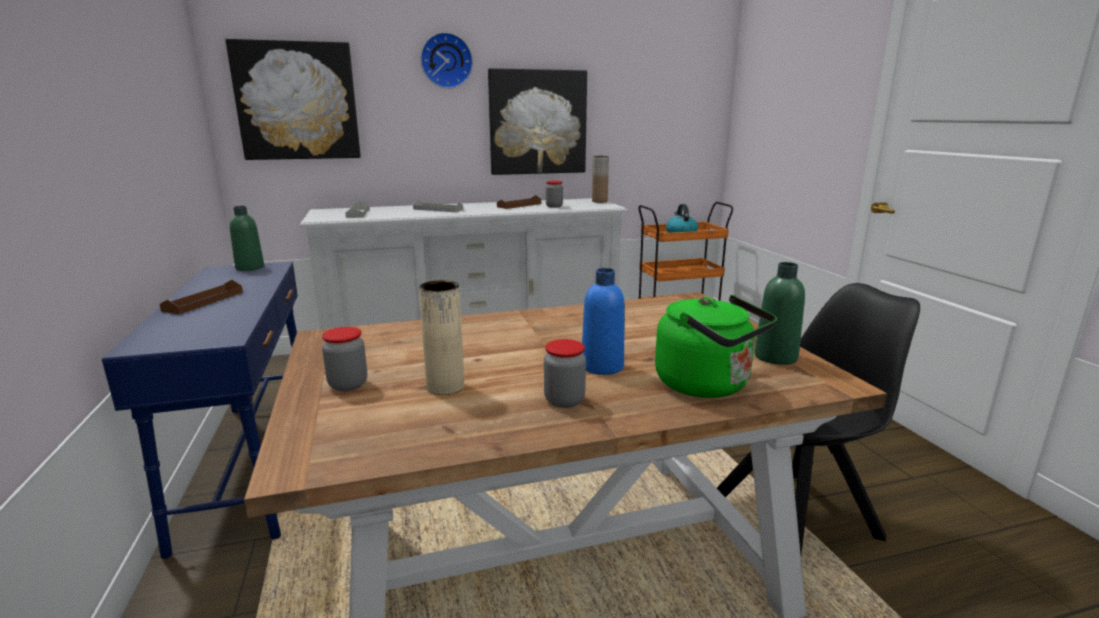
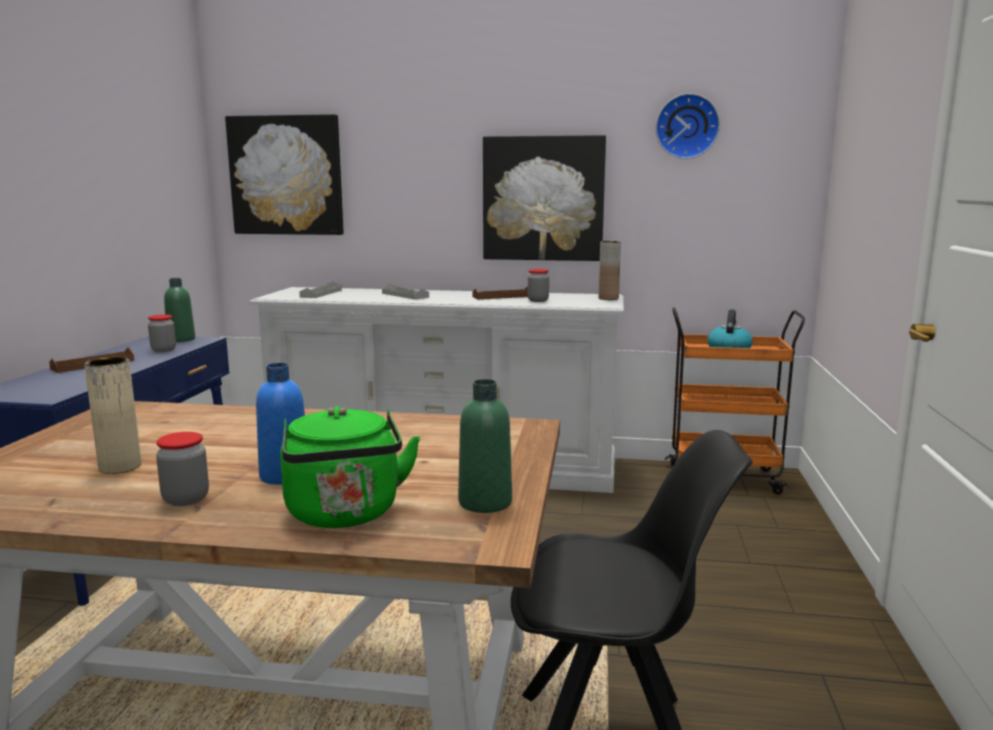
camera: 25 degrees right, 5 degrees down
jar [322,327,367,391] -> jar moved to [148,315,176,352]
wall clock [420,32,473,89] -> wall clock moved to [656,93,720,159]

